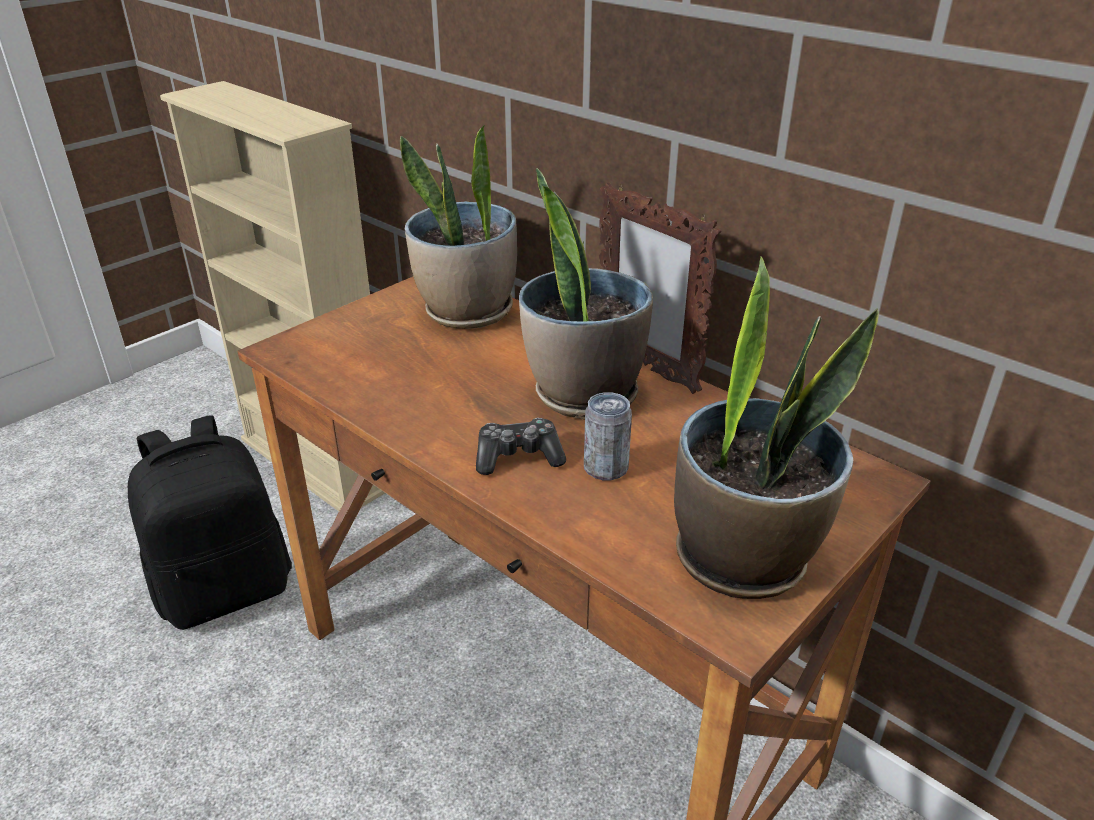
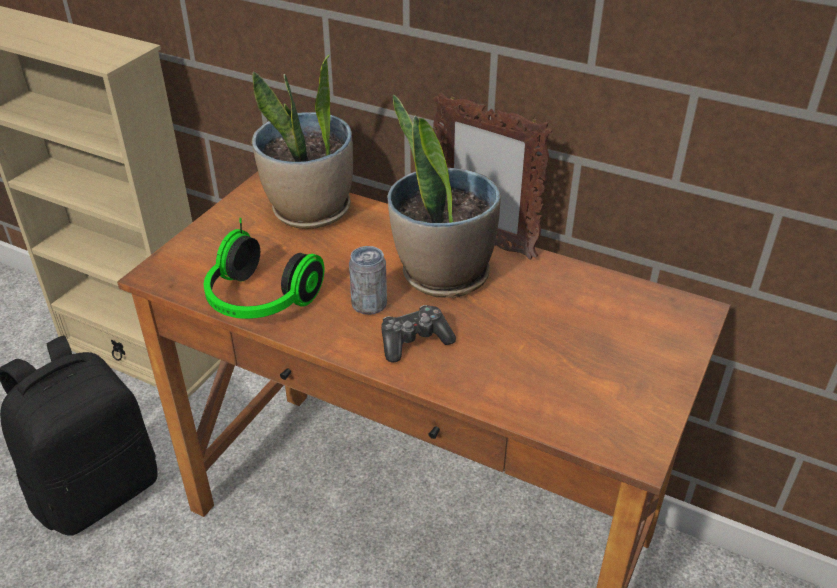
camera: 15 degrees left, 5 degrees up
can [584,392,632,480] -> can moved to [349,246,387,315]
potted plant [674,256,879,599] -> none
none -> headphones [204,218,324,319]

